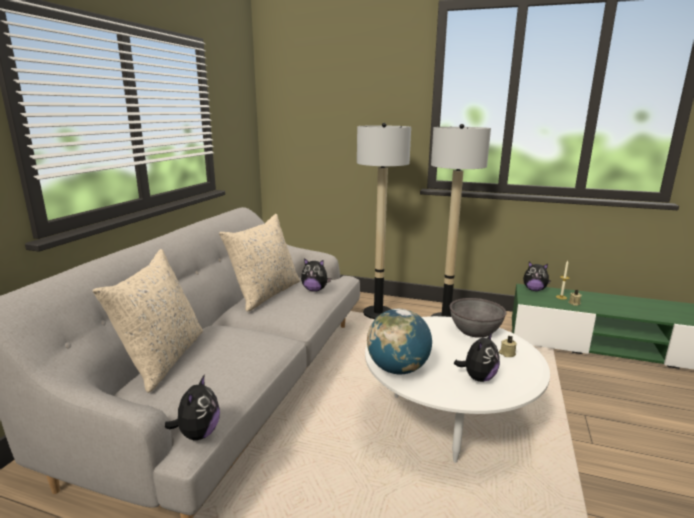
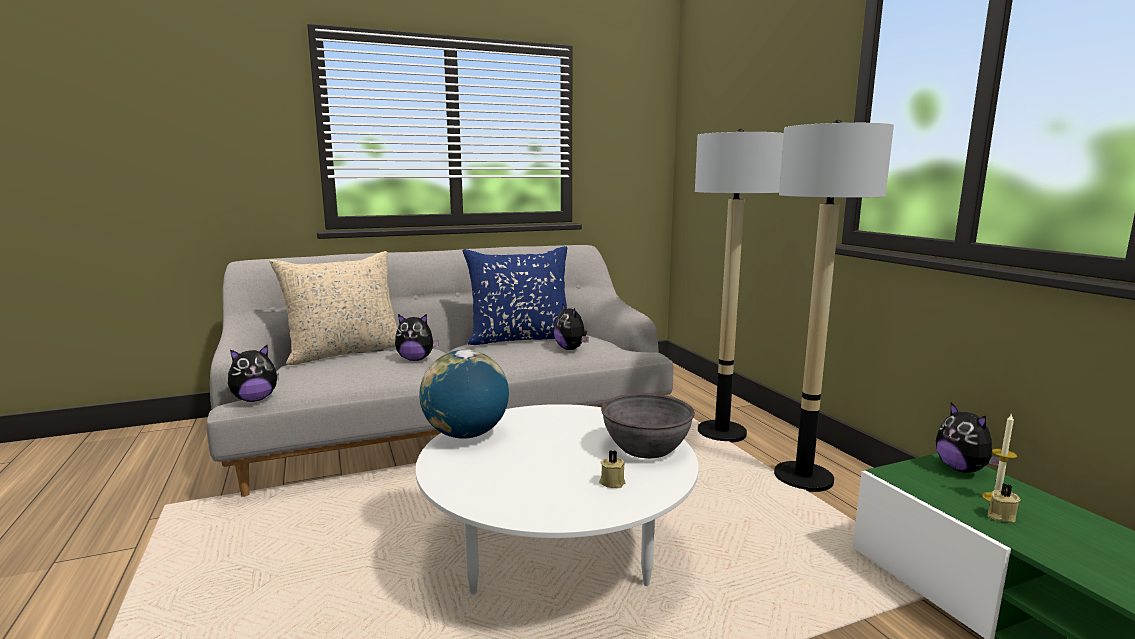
camera: 50 degrees right, 5 degrees down
beige pillow [219,214,300,312] -> blue pillow [463,246,567,345]
plush toy [454,332,500,382] -> plush toy moved to [395,314,439,361]

